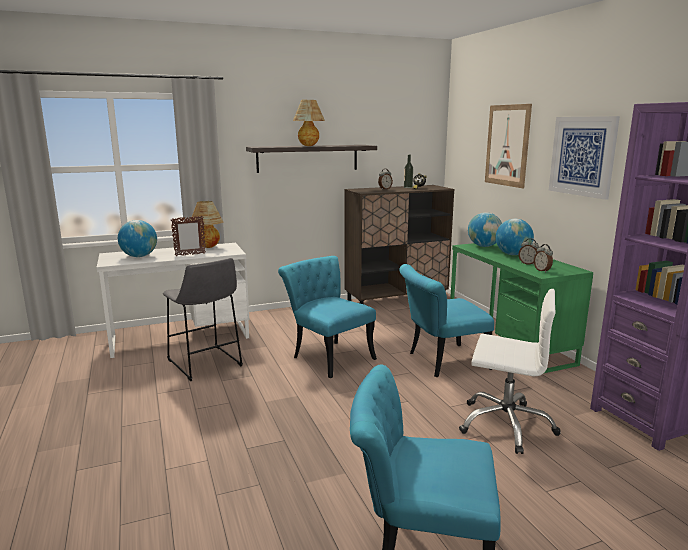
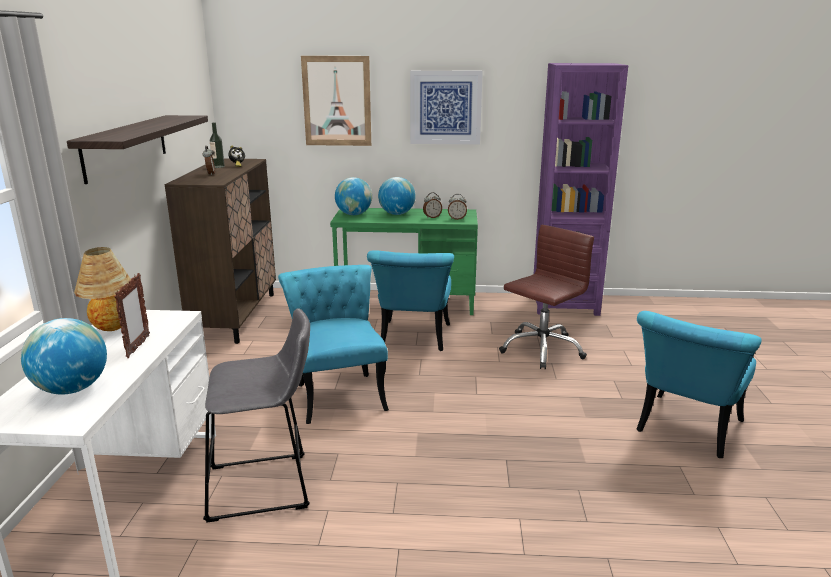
camera: 65 degrees left, 5 degrees up
turquoise chair [278,256,377,378] -> turquoise chair turned 90 degrees clockwise [278,265,389,424]
table lamp [293,100,325,146] -> none
white office chair [459,289,561,454] -> brown office chair [499,225,594,369]

